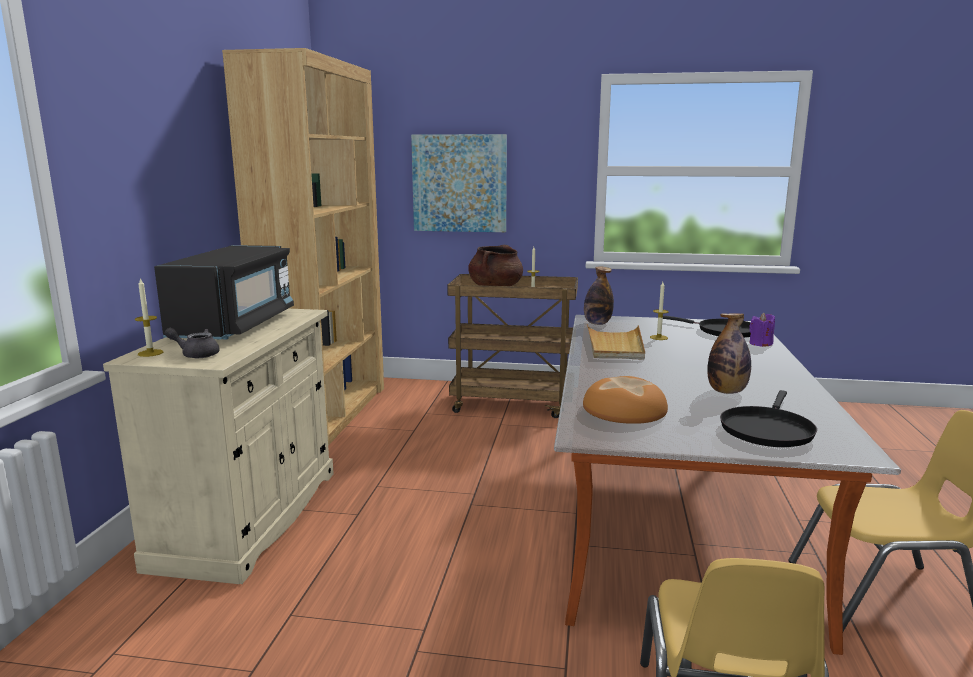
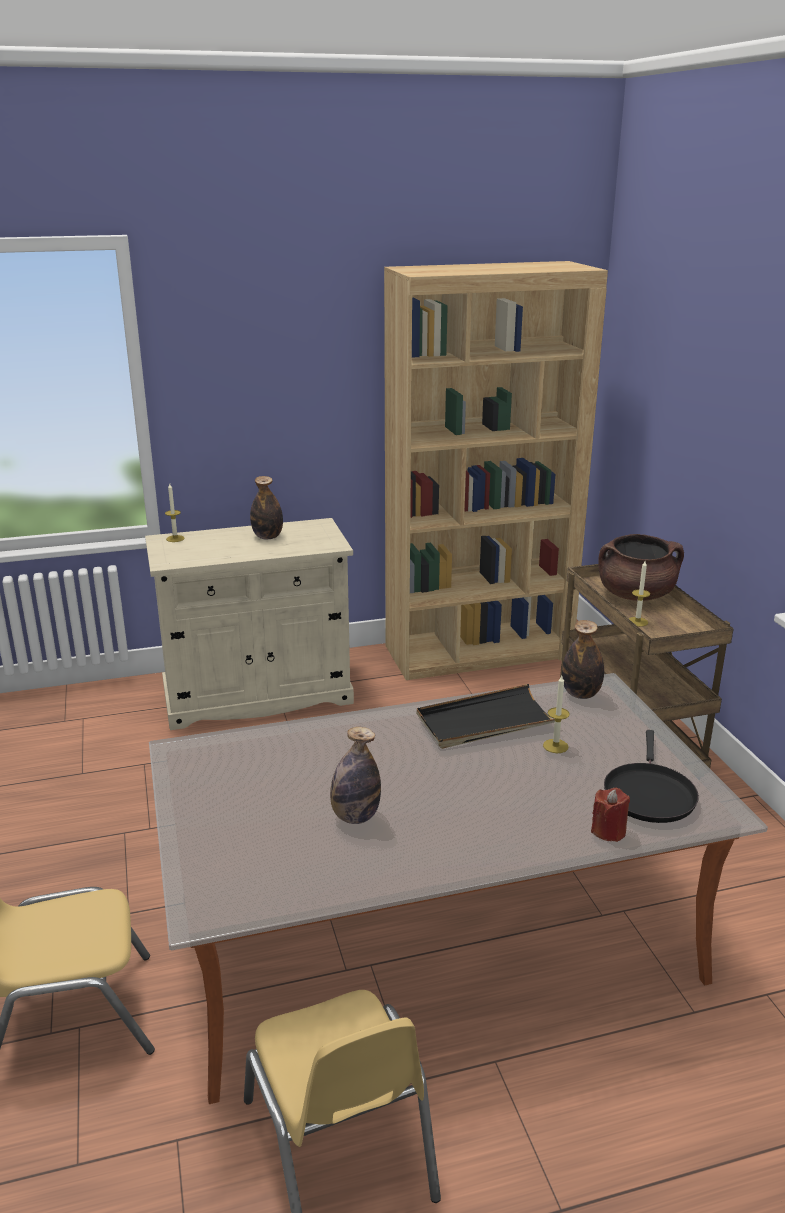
camera: 65 degrees right, 10 degrees up
black microwave [154,245,294,340] -> bottle [250,476,283,539]
grey teapot [164,328,220,358] -> none
picture [411,134,507,232] -> none
bread [583,376,668,424] -> none
beige tray [587,324,645,360] -> black tray [417,684,555,749]
black frying pan [720,390,817,447] -> none
purple candle [749,313,775,347] -> red candle [591,788,630,842]

